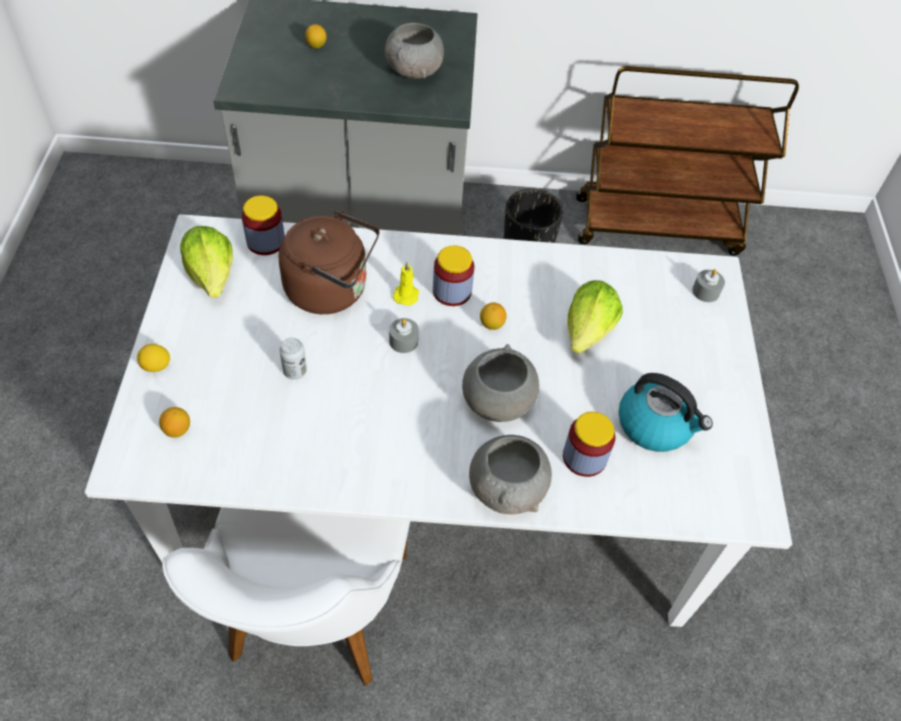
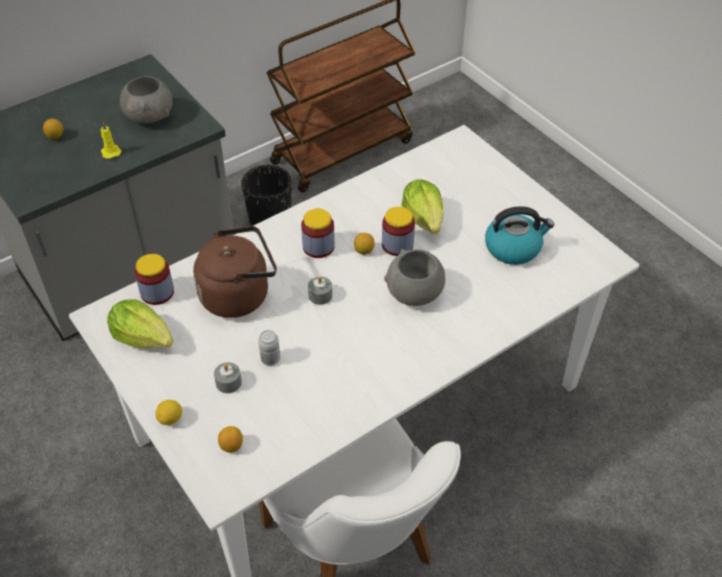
camera: 35 degrees left, 5 degrees down
yellow candle [393,262,419,306] -> yellow candle moved to [101,122,122,159]
grey bowl [469,435,552,514] -> none
jar [563,412,615,477] -> jar moved to [382,207,415,256]
grey candle [692,269,725,302] -> grey candle moved to [214,362,242,393]

